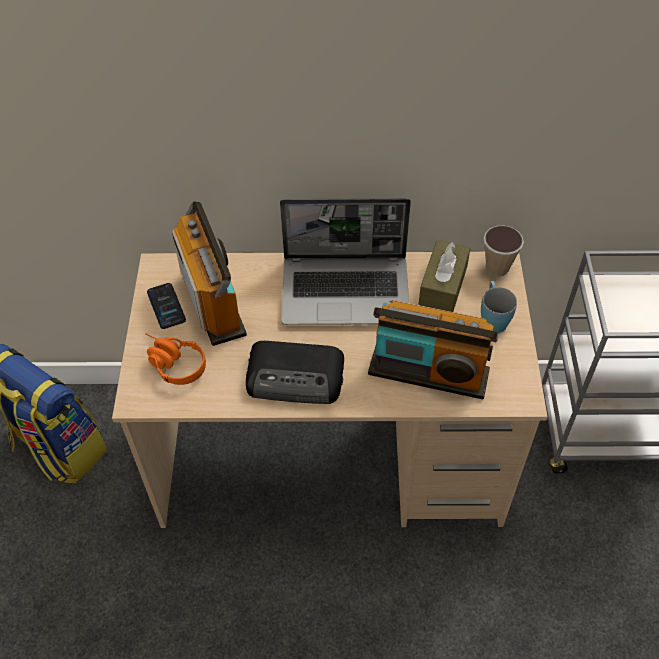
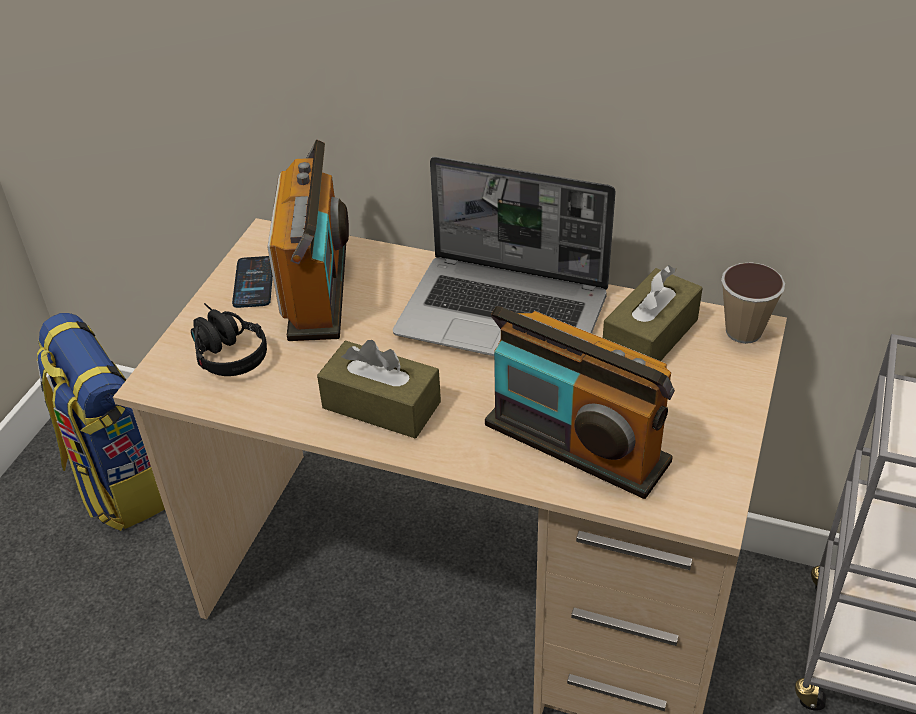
camera: 20 degrees right, 10 degrees down
orange headphones [145,333,206,385] -> black headphones [191,303,267,376]
radio [246,341,344,404] -> brown tissue box [317,340,441,438]
blue mug [481,281,517,333] -> none

